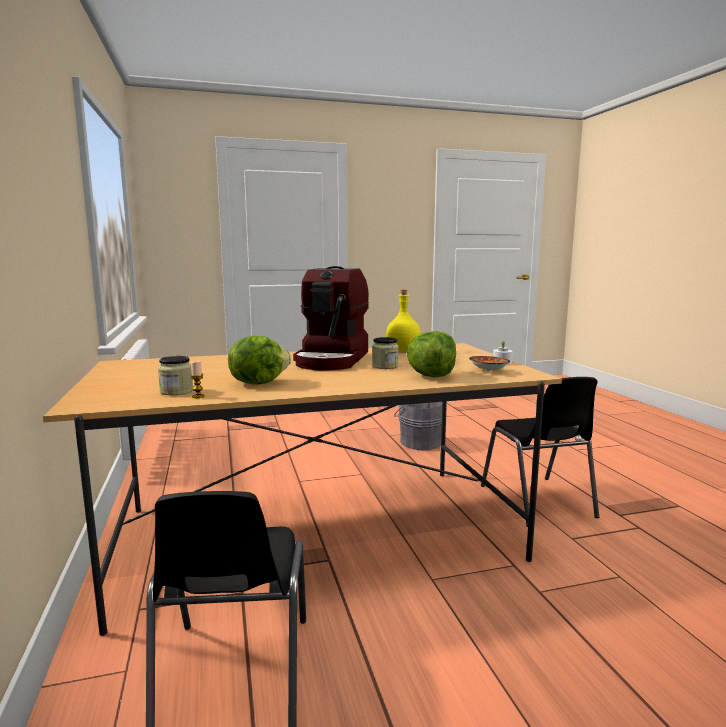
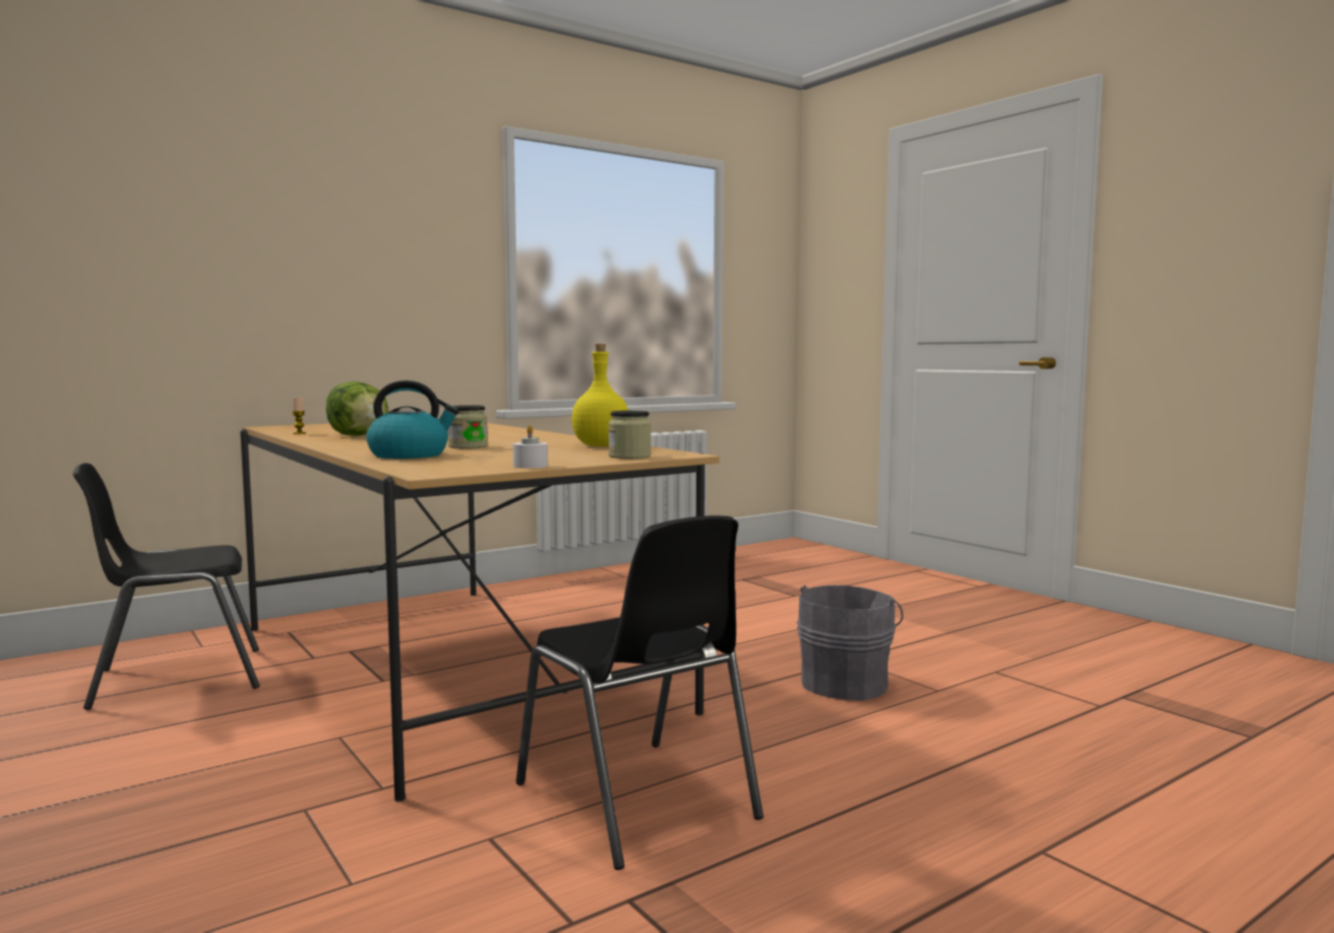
camera: 70 degrees right, 5 degrees down
jar [158,356,193,395] -> jar moved to [609,410,651,459]
coffee machine [293,266,369,371] -> none
lettuce [407,331,456,377] -> kettle [366,380,459,459]
bowl [469,356,510,372] -> none
black chair [481,377,599,527] -> black chair turned 90 degrees counterclockwise [516,515,763,870]

